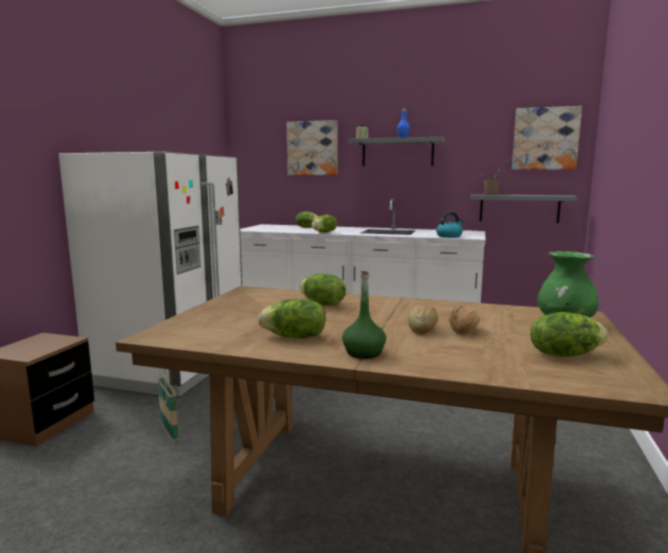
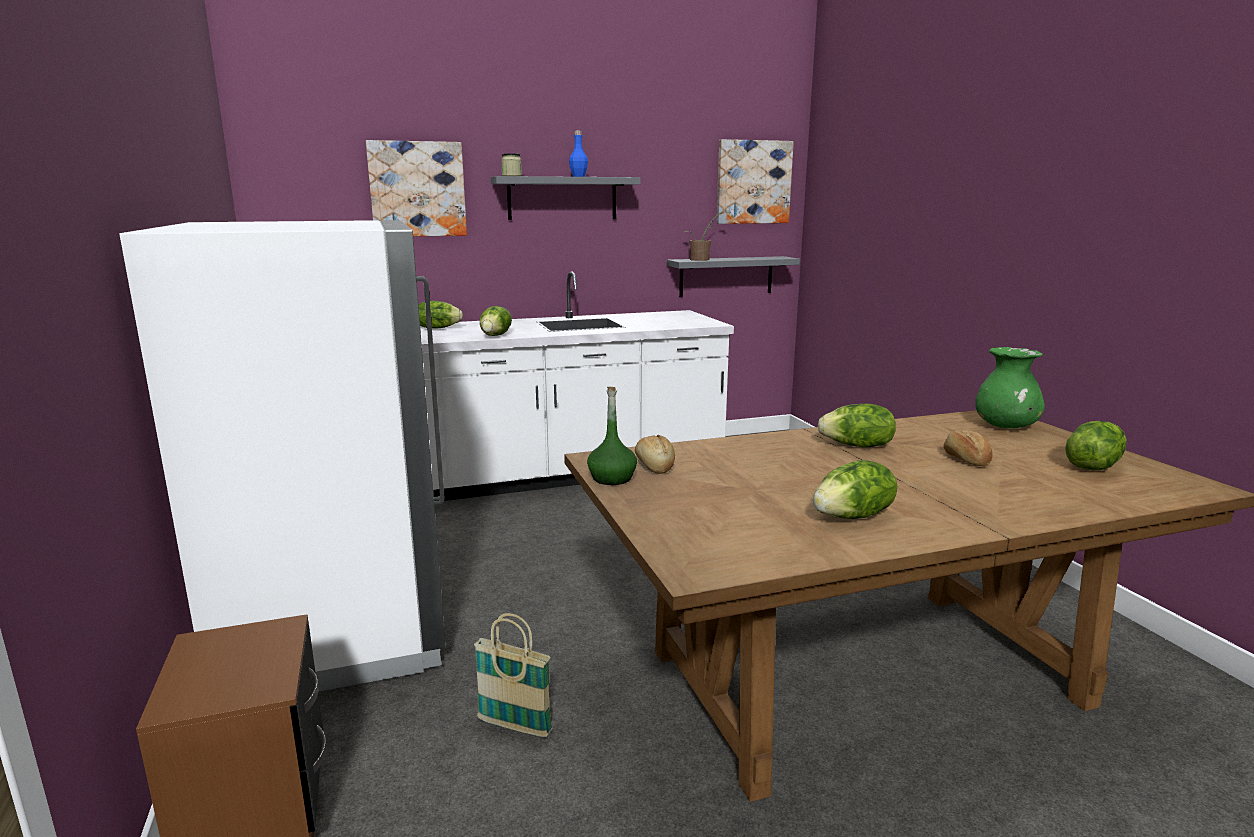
camera: 35 degrees left, 5 degrees up
lettuce [299,273,346,305] -> lettuce moved to [818,404,896,447]
green bottle [342,271,386,359] -> green bottle moved to [587,387,637,485]
bread [408,305,438,334] -> bread moved to [635,435,675,474]
kettle [436,212,463,238] -> none

